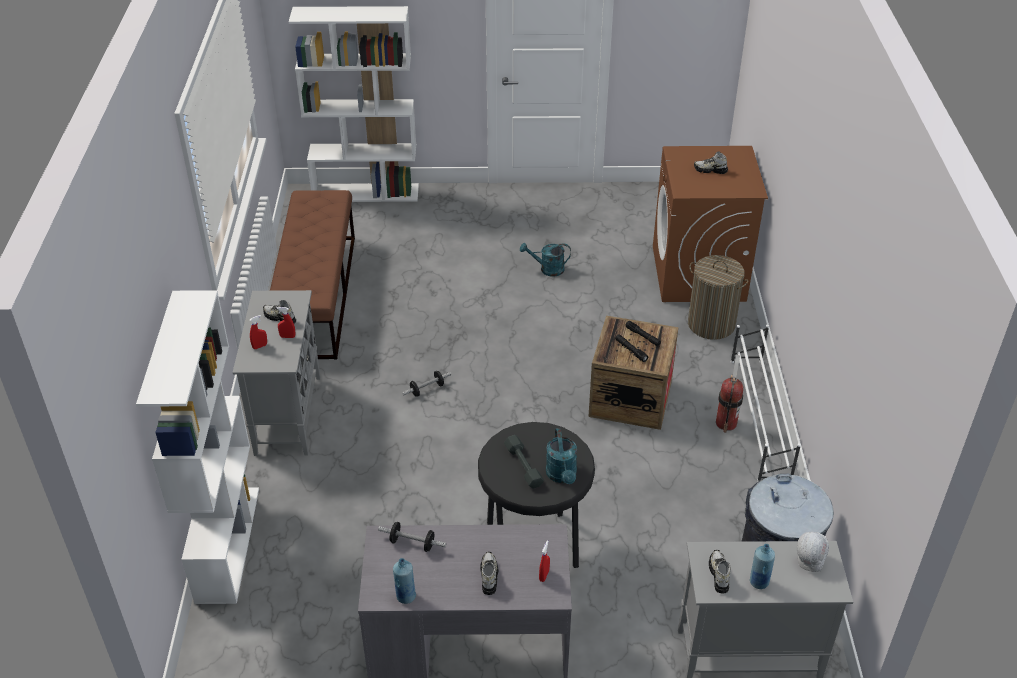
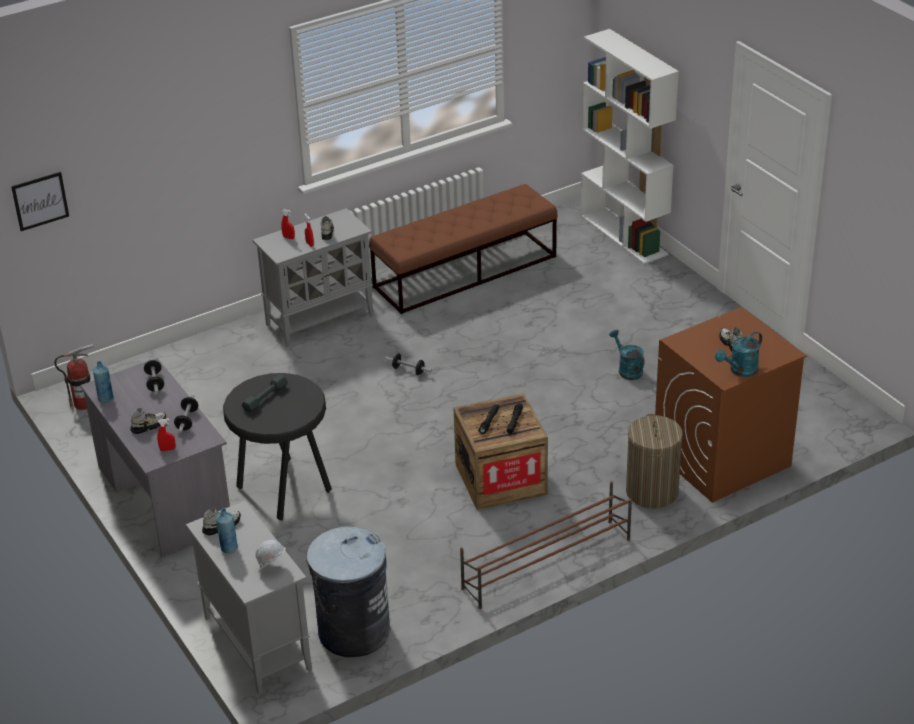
camera: 60 degrees right, 5 degrees down
white bookcase [136,290,259,604] -> none
turquoise watering can [546,428,577,484] -> turquoise watering can moved to [715,331,762,377]
fire extinguisher [716,355,743,433] -> fire extinguisher moved to [54,344,94,410]
white shoe rack [731,325,801,482] -> brown shoe rack [460,481,632,609]
none -> picture [11,172,69,231]
none -> dumbbell [174,394,198,434]

